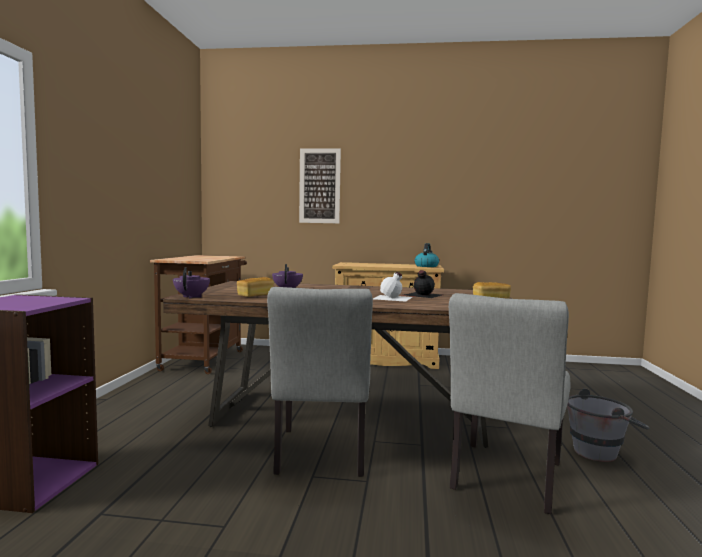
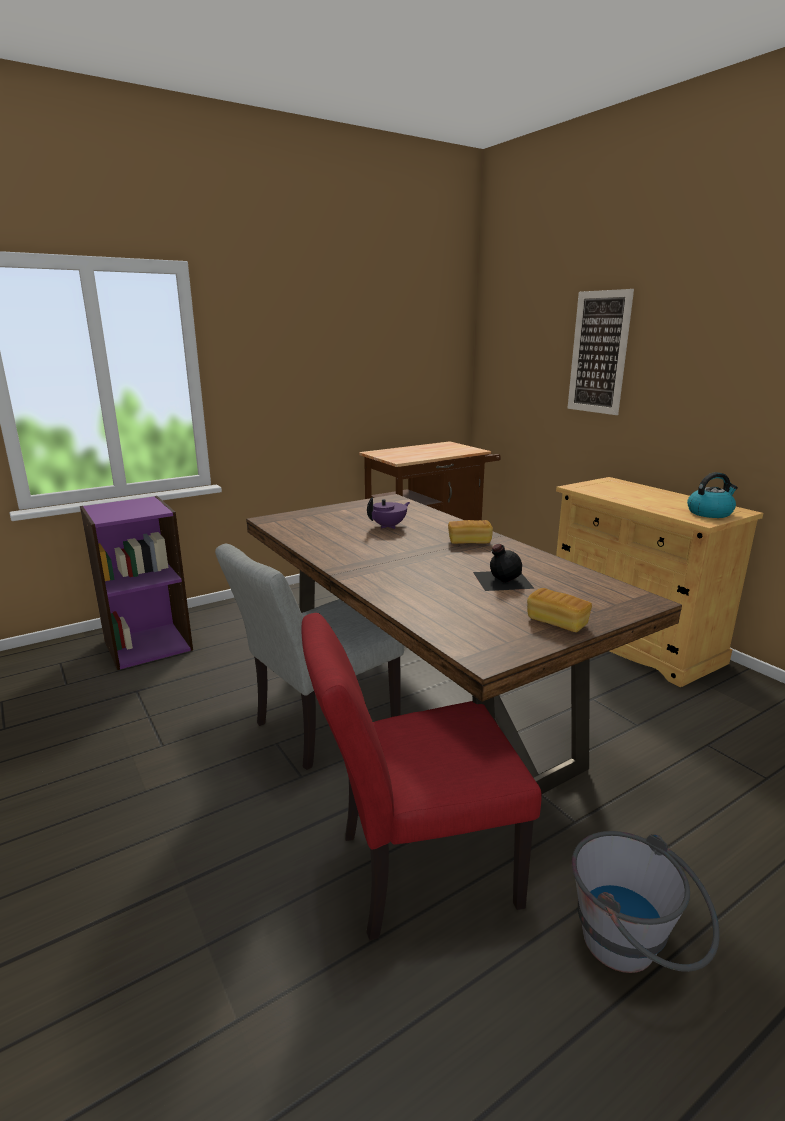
camera: 50 degrees right, 15 degrees up
purple teapot [173,268,210,298] -> none
bread [237,277,274,297] -> bread moved to [448,520,493,544]
white bottle [373,272,412,302] -> none
grey chair [449,293,570,514] -> red chair [301,613,541,940]

